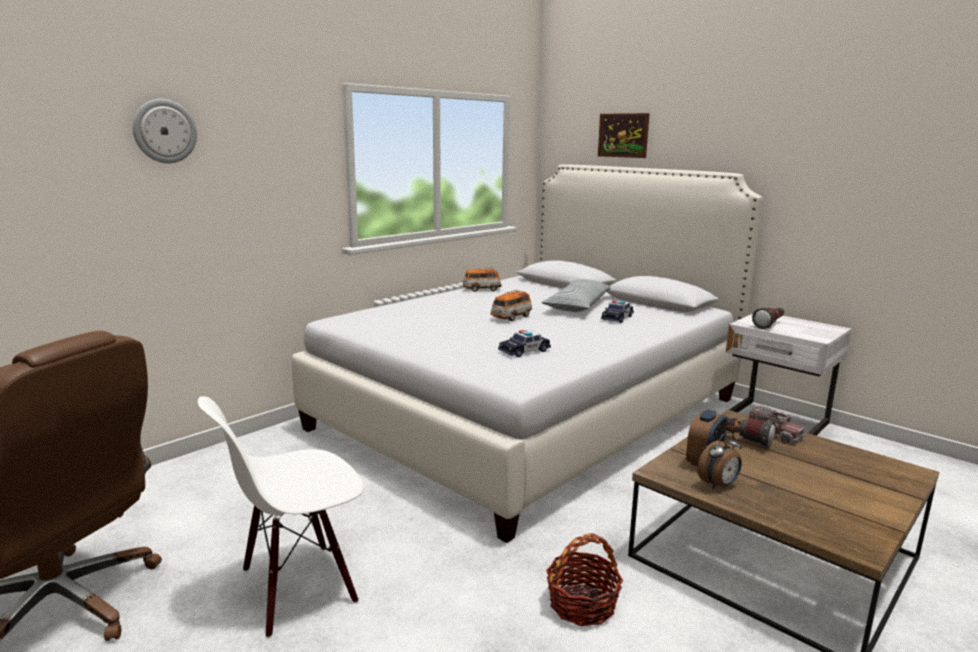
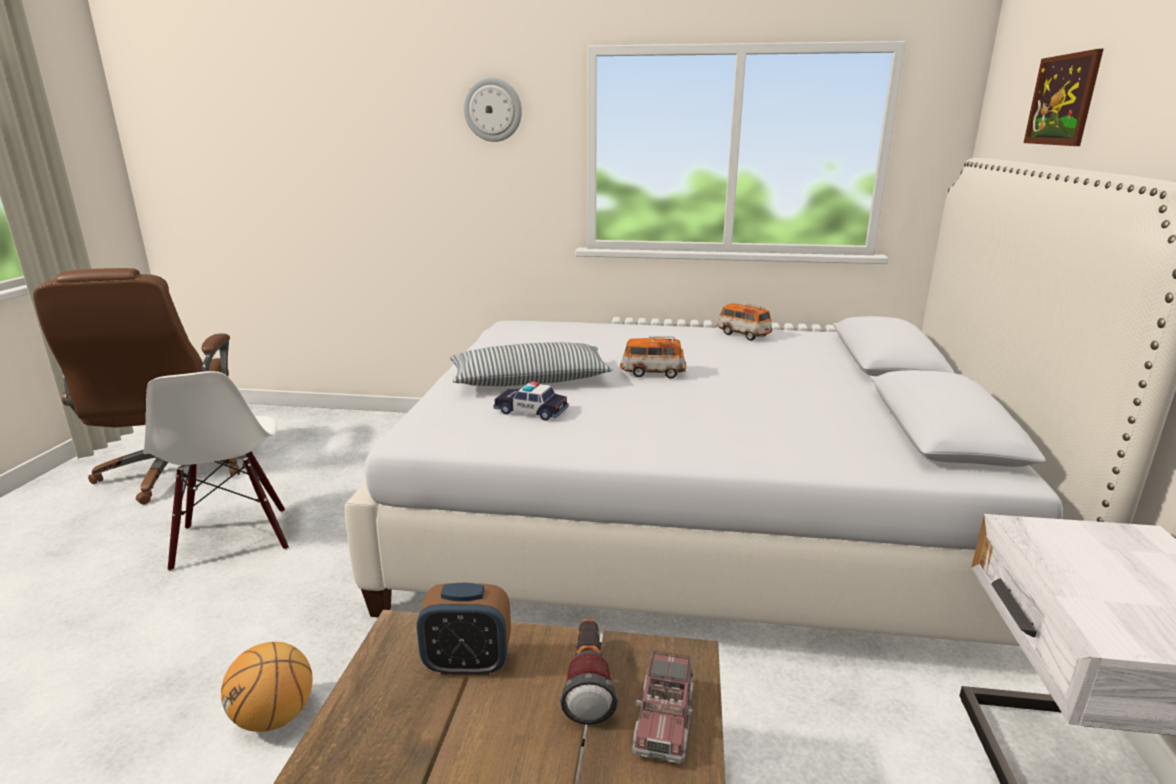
camera: 55 degrees right, 5 degrees up
wall clock [133,99,197,163] -> wall clock moved to [464,77,522,142]
white chair [198,396,364,638] -> white chair turned 135 degrees counterclockwise [144,371,289,571]
pillow [541,279,611,312] -> pillow moved to [450,342,613,386]
basket [546,533,623,626] -> basketball [221,642,313,732]
toy car [601,300,634,323] -> none
alarm clock [698,431,742,489] -> none
flashlight [752,308,784,329] -> none

